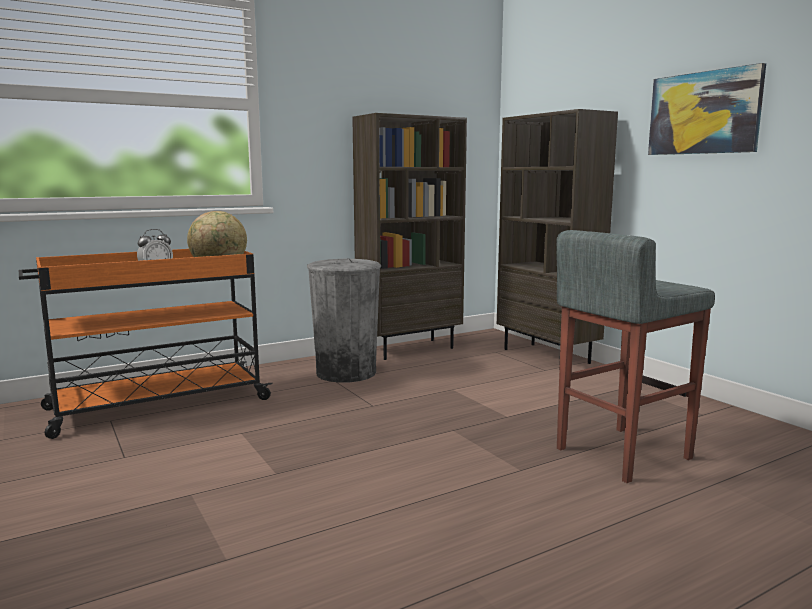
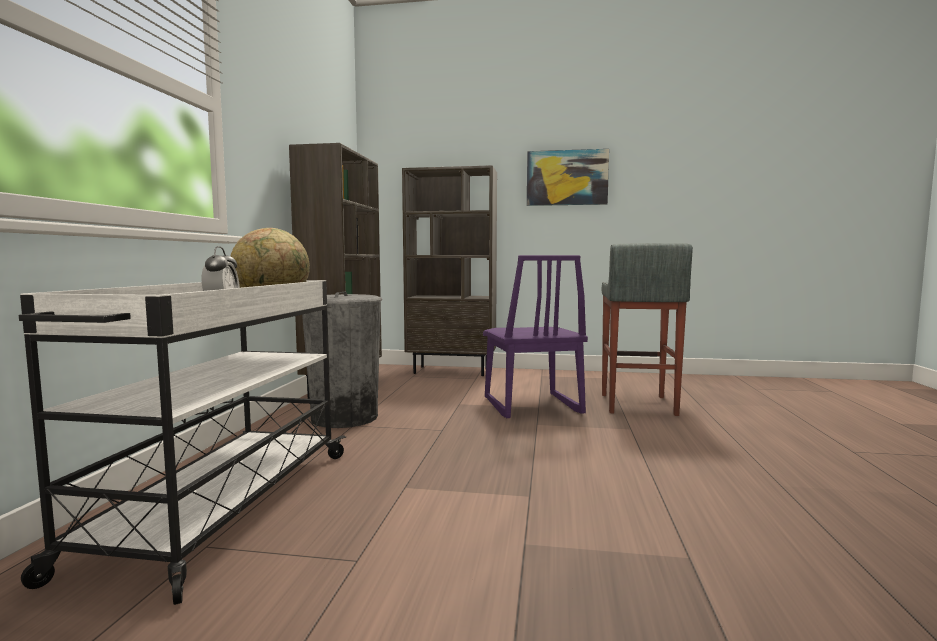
camera: 50 degrees left, 5 degrees down
orange cart [19,249,272,439] -> white cart [19,280,346,605]
none -> purple chair [483,255,588,418]

